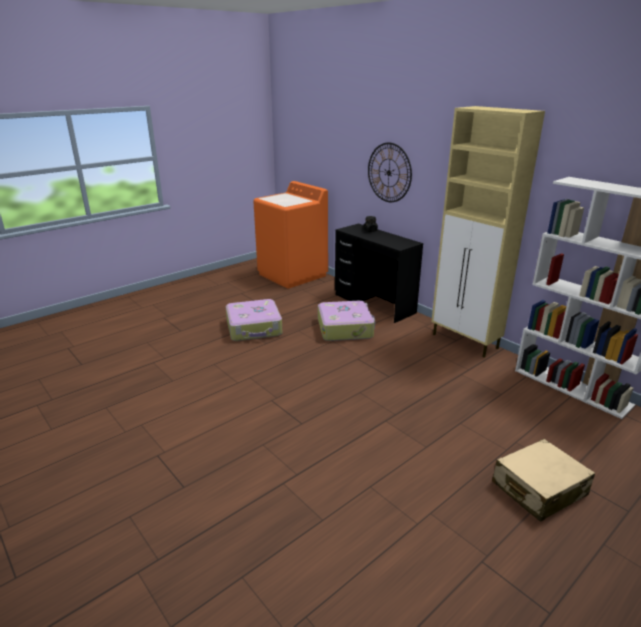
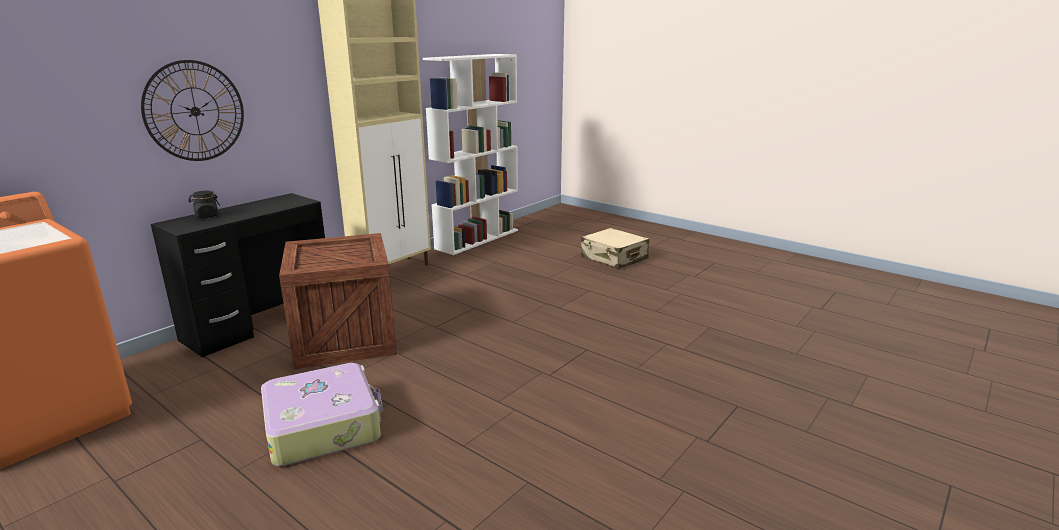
camera: 100 degrees left, 5 degrees down
suitcase [318,300,375,341] -> crate [279,233,397,369]

